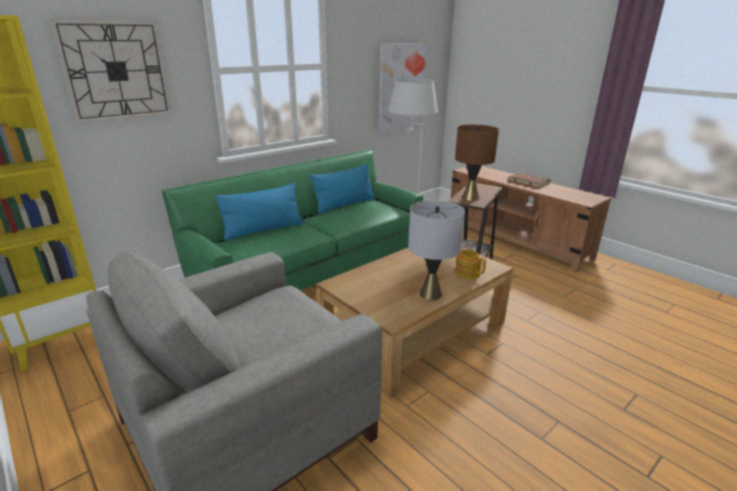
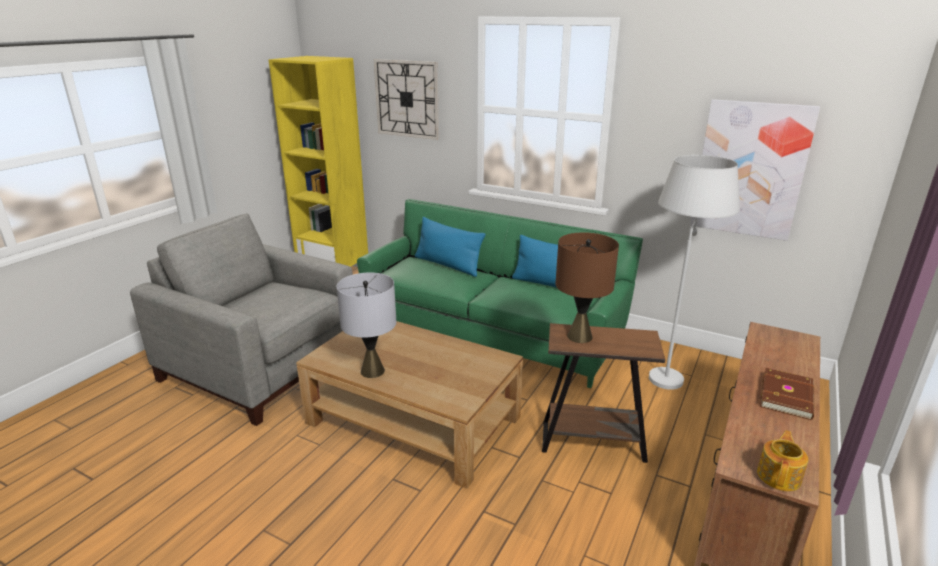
camera: 70 degrees right, 0 degrees up
teapot [455,250,486,279] -> teapot moved to [757,430,808,491]

